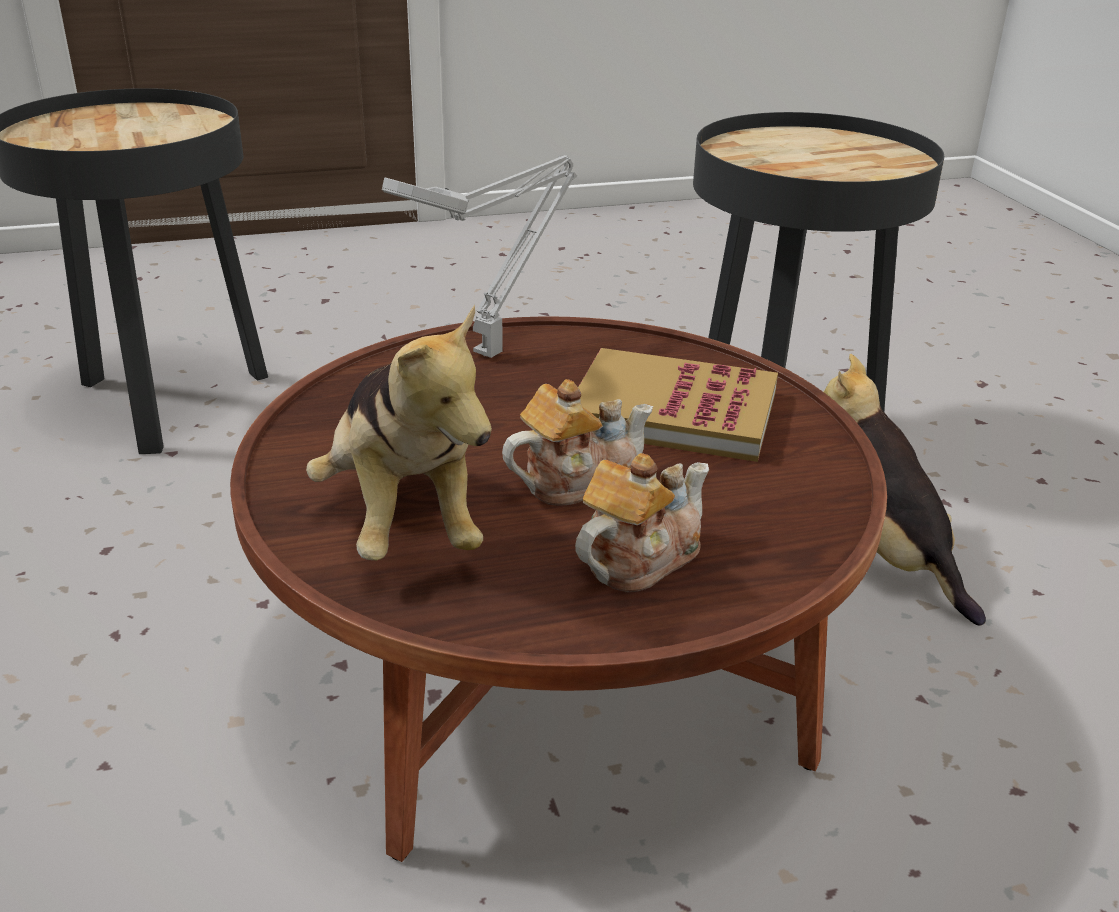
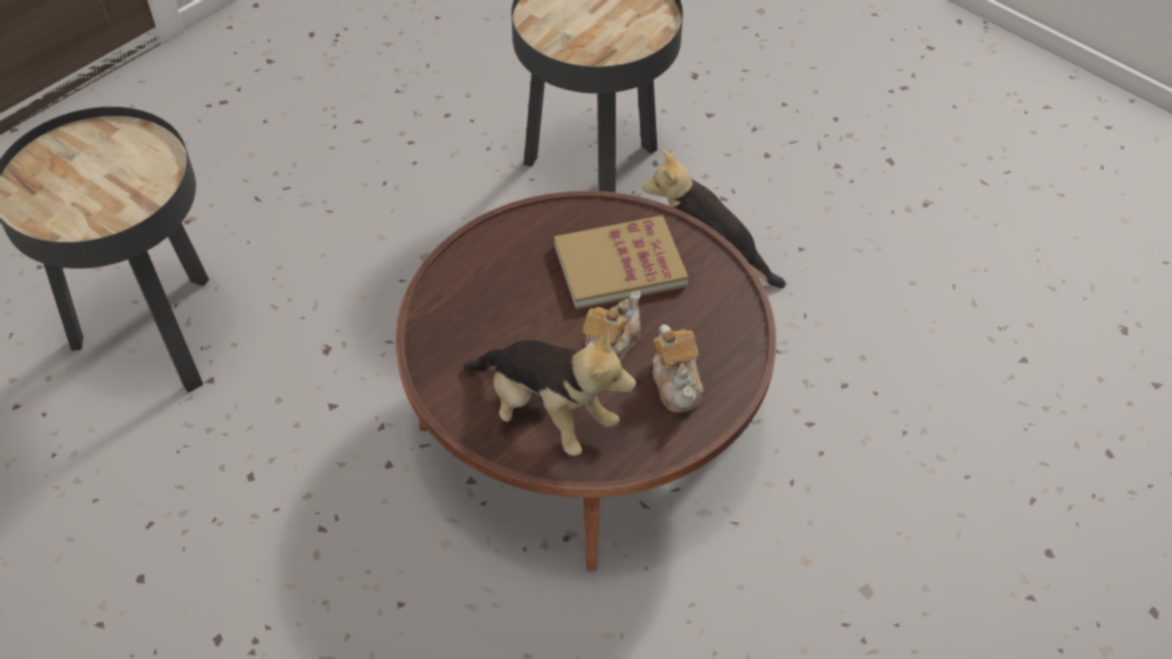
camera: 30 degrees left, 20 degrees up
grey table lamp [382,155,577,358] -> none
teapot [575,453,709,592] -> teapot turned 150 degrees clockwise [652,324,704,412]

